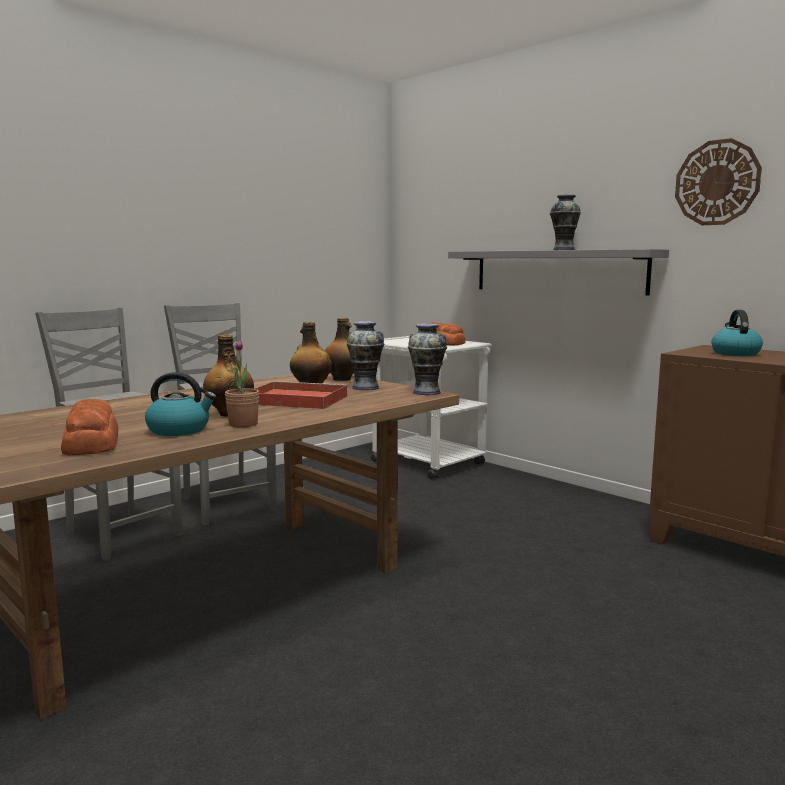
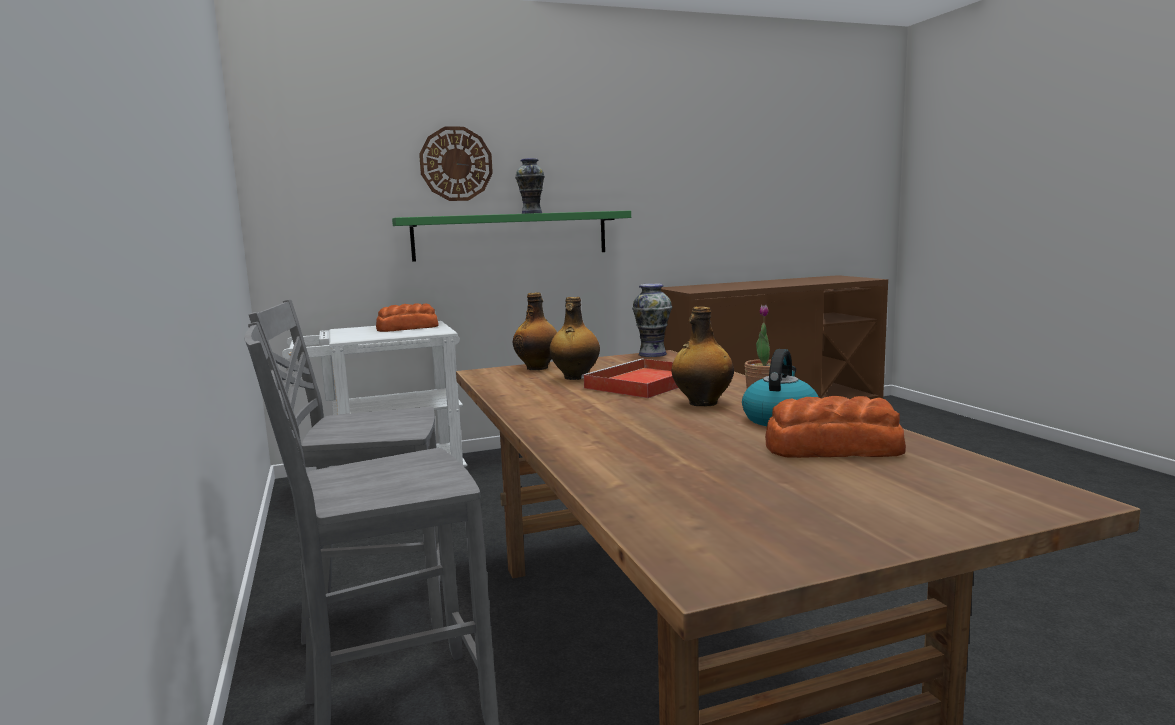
camera: 65 degrees left, 0 degrees up
vase [346,321,384,390] -> none
grey shelf [448,249,669,296] -> green shelf [392,211,631,262]
wall clock [675,138,762,225] -> wall clock moved to [419,126,493,201]
kettle [711,310,763,356] -> none

